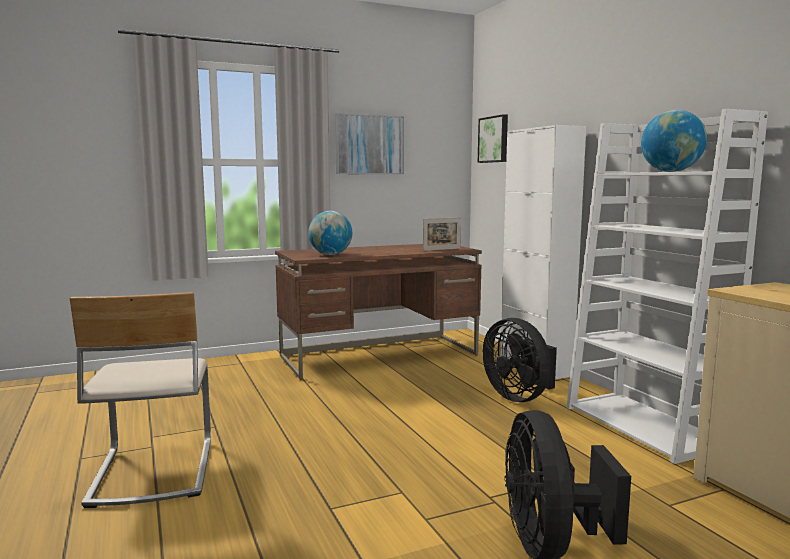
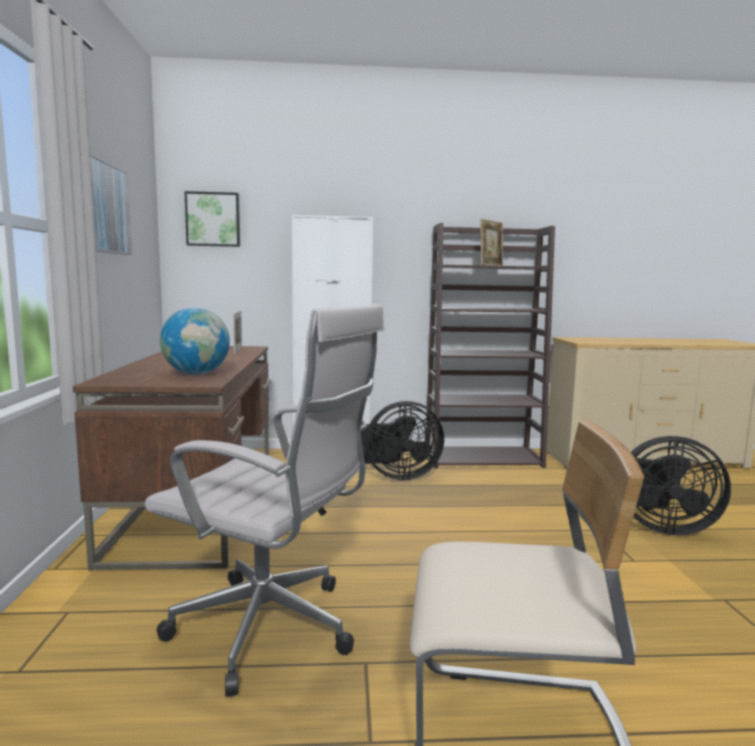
camera: 70 degrees left, 0 degrees up
white bookcase [566,109,768,464] -> brown bookcase [426,223,555,468]
globe [641,110,707,172] -> picture frame [480,219,503,266]
none -> white office chair [145,304,384,697]

